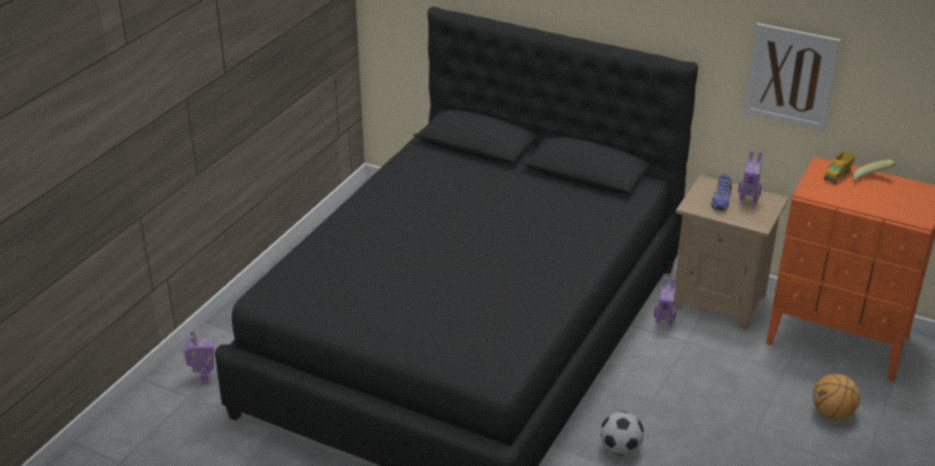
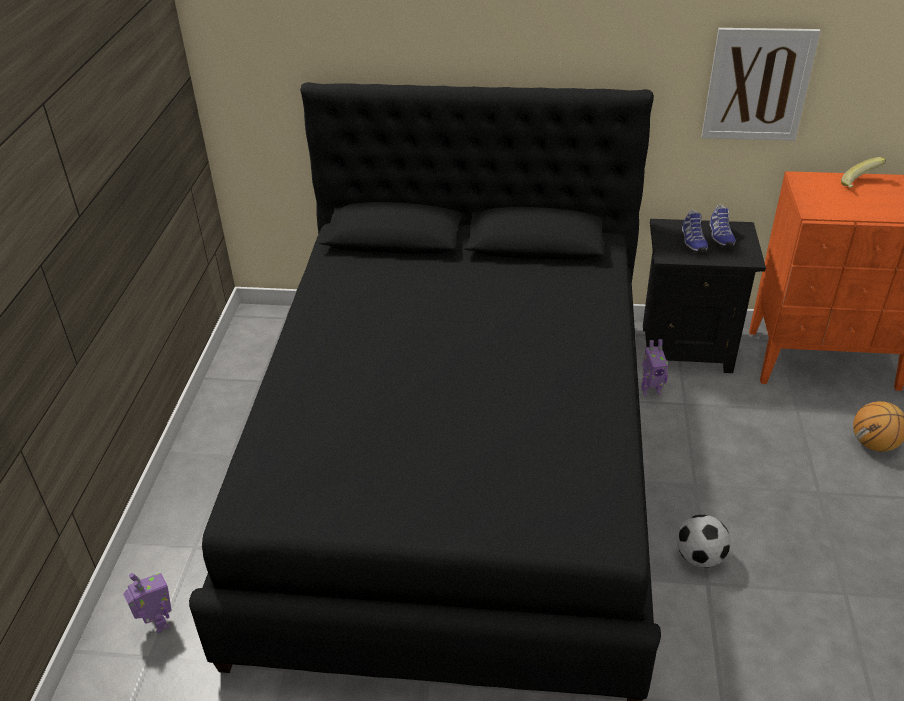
camera: 20 degrees left, 5 degrees up
beige nightstand [674,175,789,330] -> black nightstand [643,219,766,373]
toy robot [738,150,762,207] -> shoe [709,205,736,248]
toy truck [824,151,856,184] -> none

